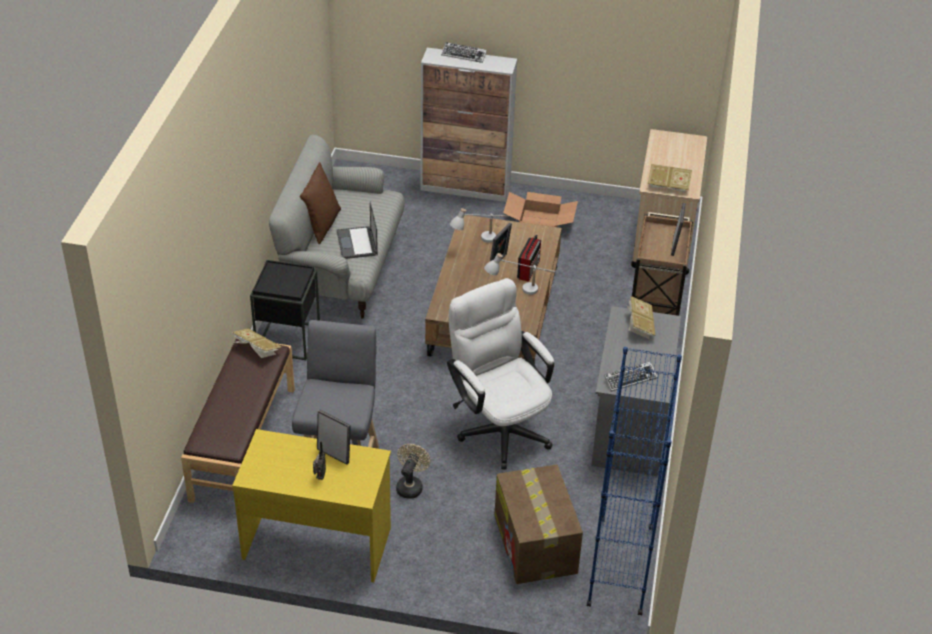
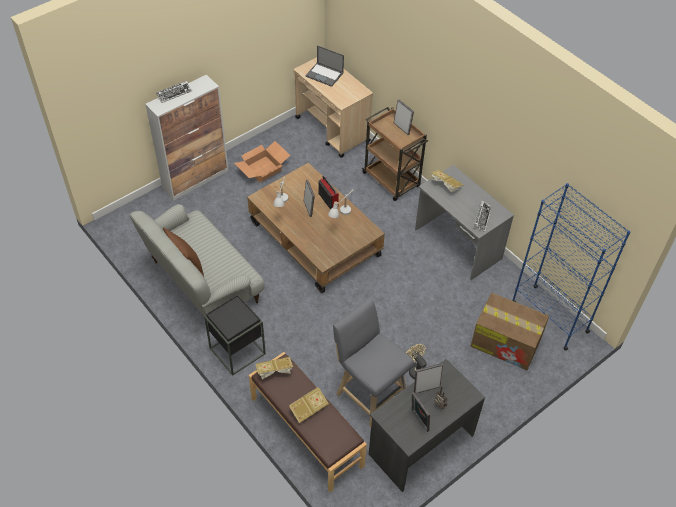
camera: 50 degrees left, 10 degrees up
yellow desk [232,429,391,582] -> grey desk [369,359,485,492]
laptop [337,202,378,259] -> laptop moved to [305,45,344,87]
white office chair [447,278,554,470] -> none
book [648,164,692,193] -> book moved to [289,387,329,423]
none -> picture frame [412,392,430,432]

